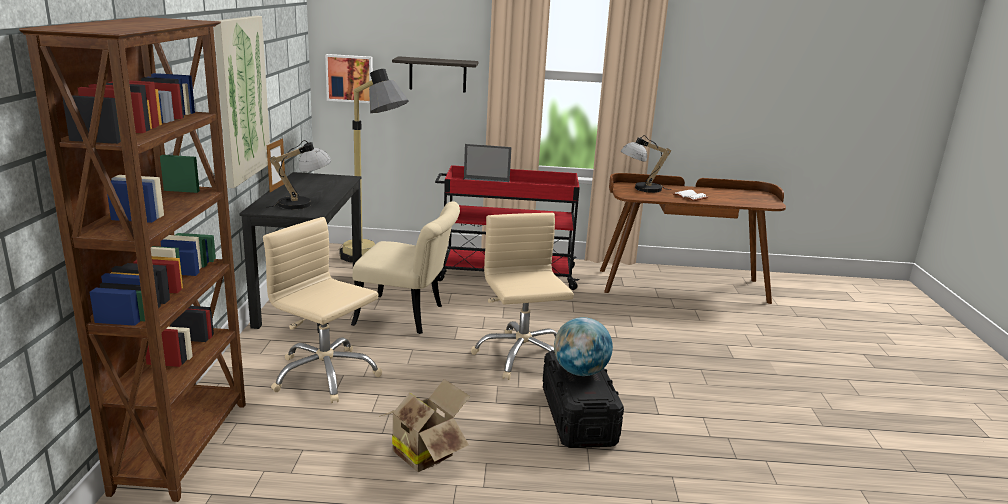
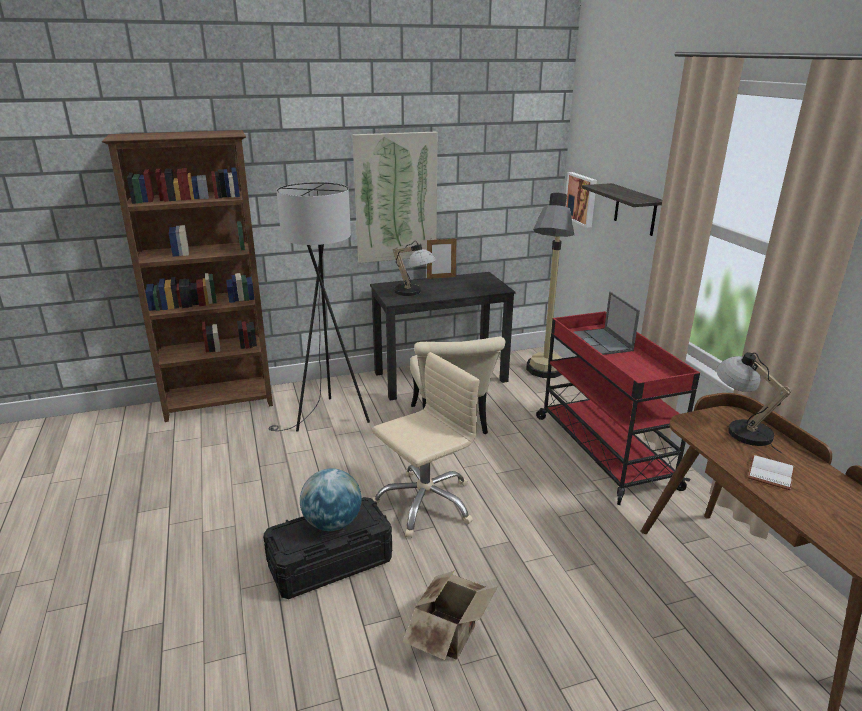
camera: 70 degrees right, 5 degrees up
beige office chair [263,217,382,403] -> grey floor lamp [269,182,370,432]
cardboard box [379,379,470,472] -> cardboard box moved to [403,571,498,660]

